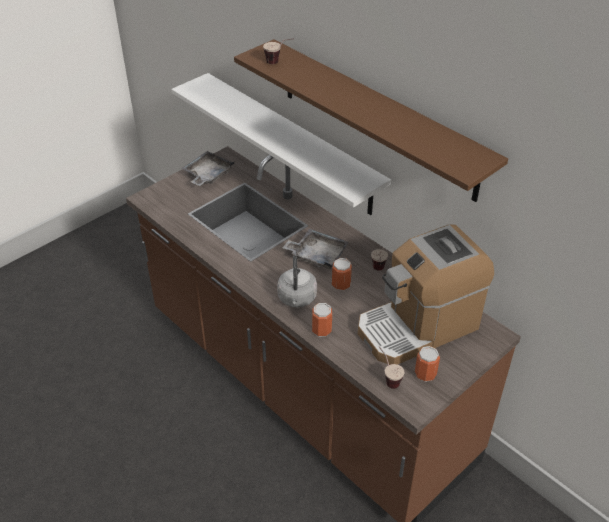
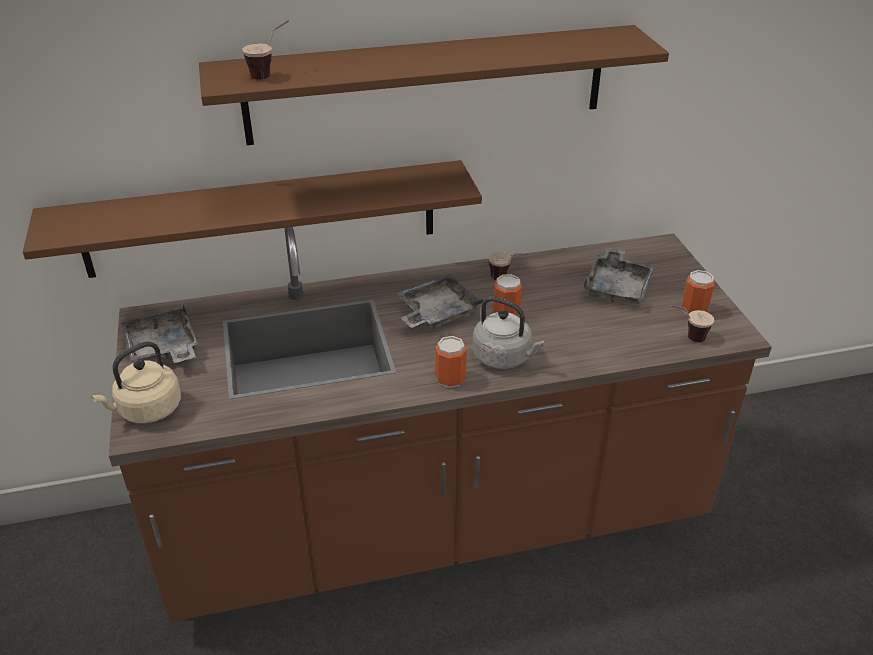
camera: 60 degrees left, 5 degrees down
white shelf [172,73,391,215] -> brown shelf [23,160,482,278]
can [312,303,332,337] -> can moved to [435,336,467,388]
coffee machine [358,225,494,365] -> grey tray [584,248,655,304]
none -> beige kettle [91,341,181,423]

